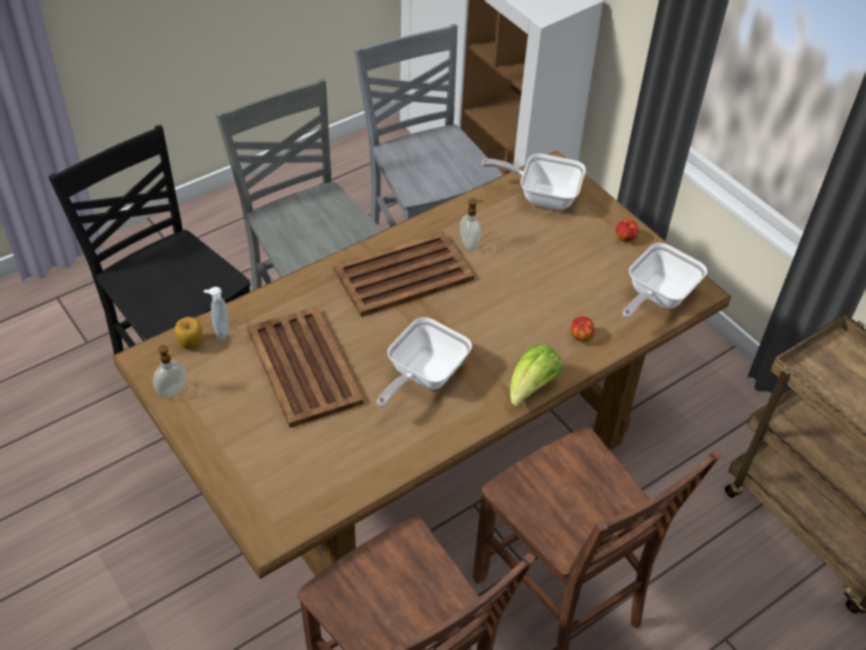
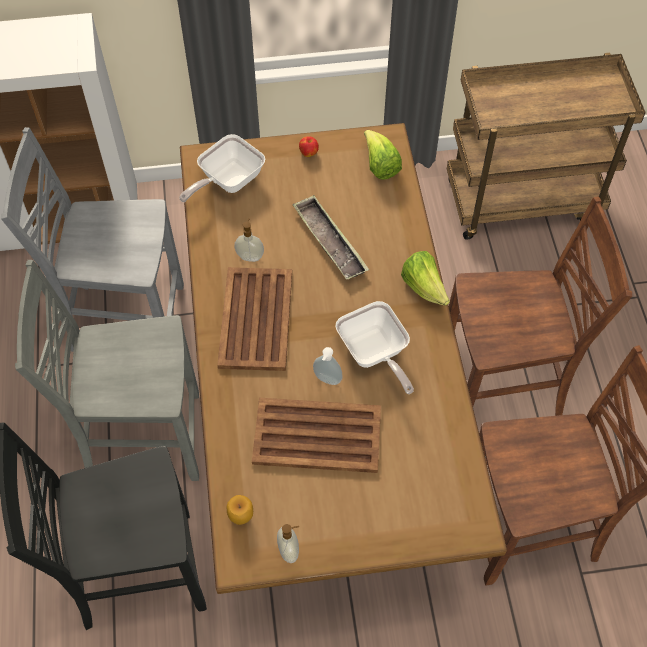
camera: 60 degrees left, 10 degrees up
soap dispenser [204,287,228,340] -> soap dispenser moved to [313,347,343,385]
apple [571,317,595,342] -> none
frying pan [622,243,707,319] -> lettuce [364,130,402,180]
none -> tray [292,195,369,280]

